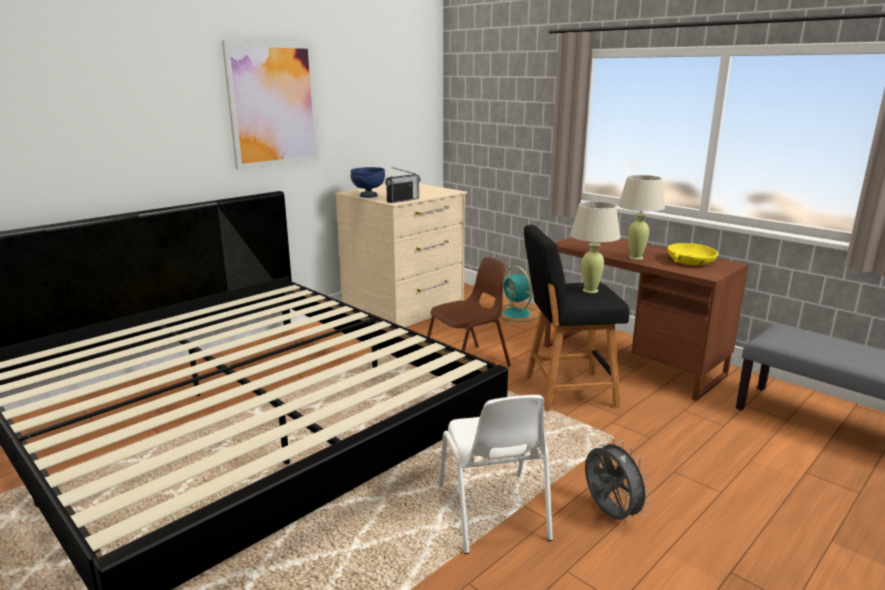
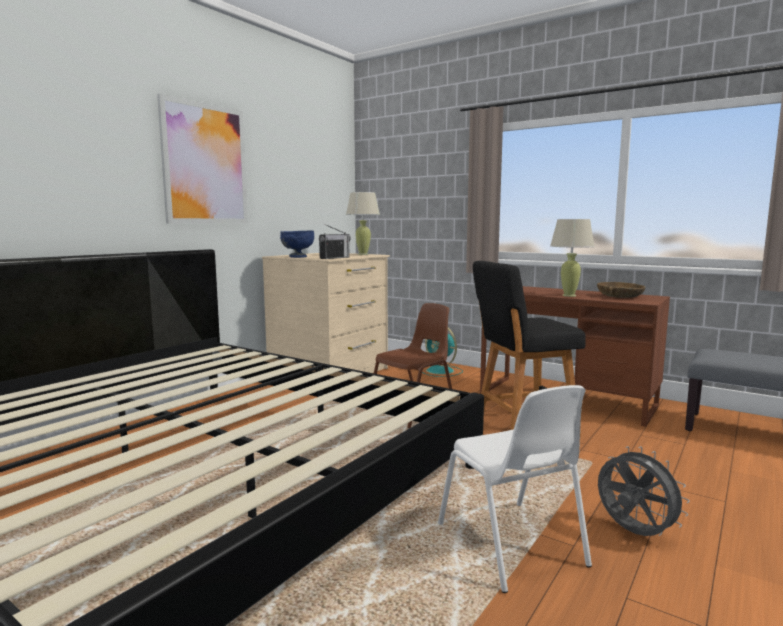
camera: 10 degrees left, 10 degrees down
beige table lamp [570,201,621,293] -> beige table lamp moved to [346,192,380,255]
yellow bowl [668,243,718,266] -> brown bowl [597,282,645,298]

